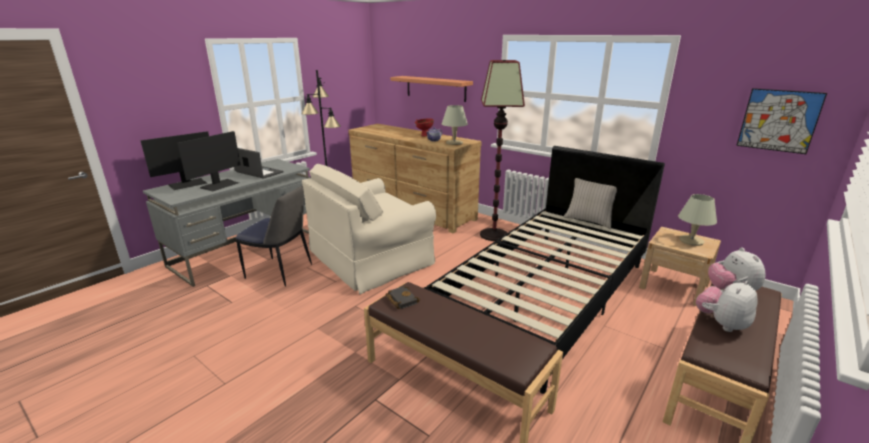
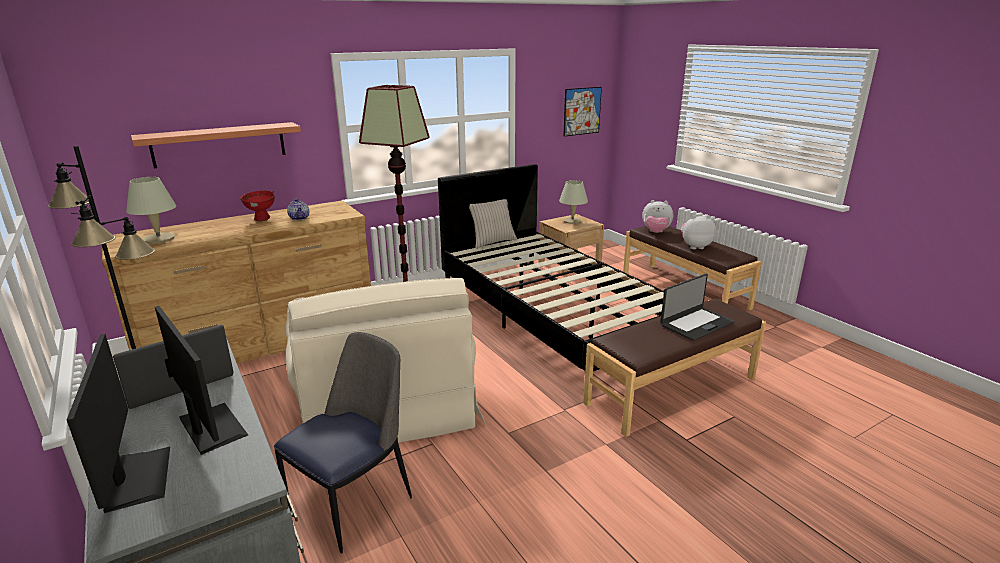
camera: 70 degrees left, 0 degrees up
black book [385,286,420,309] -> none
beige table lamp [442,105,468,145] -> beige table lamp moved to [126,177,177,244]
plush toy [696,280,758,332] -> plush toy turned 105 degrees clockwise [681,215,716,249]
none -> laptop [660,274,735,341]

